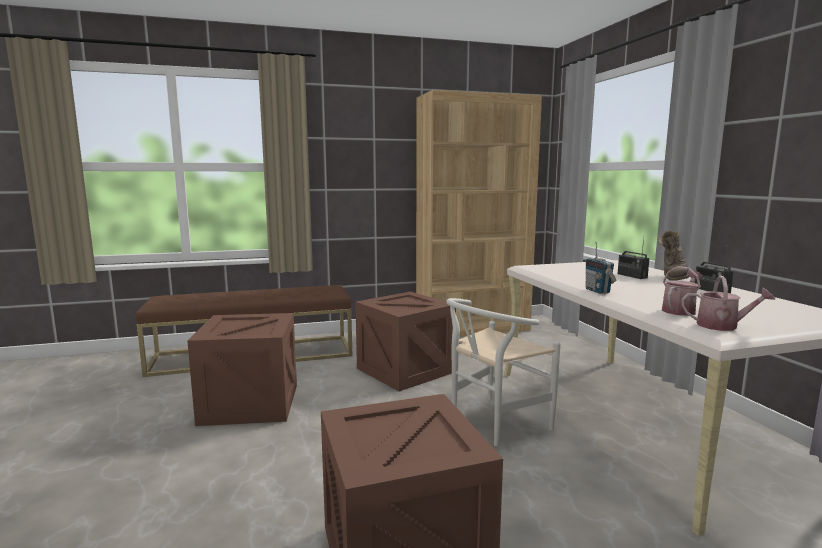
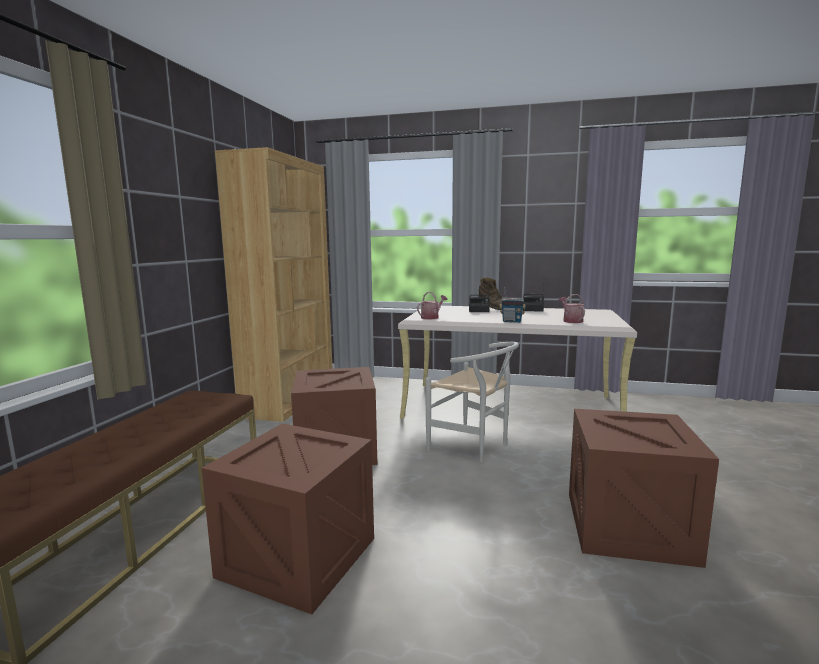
camera: 60 degrees left, 0 degrees up
white chair [446,298,561,446] -> white chair turned 45 degrees counterclockwise [425,342,519,462]
watering can [681,276,775,331] -> watering can moved to [417,292,447,319]

